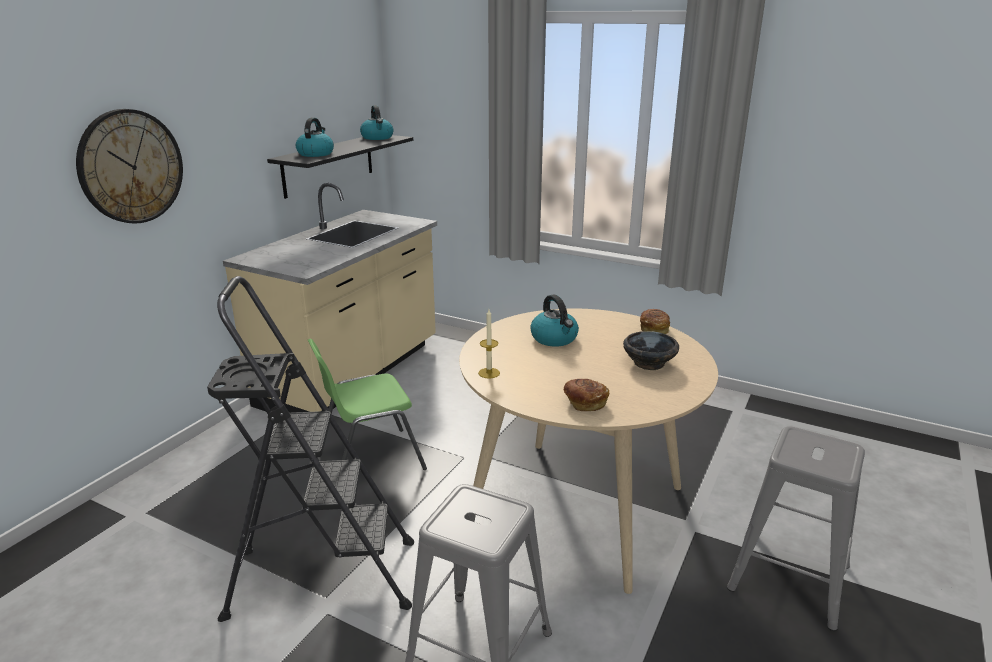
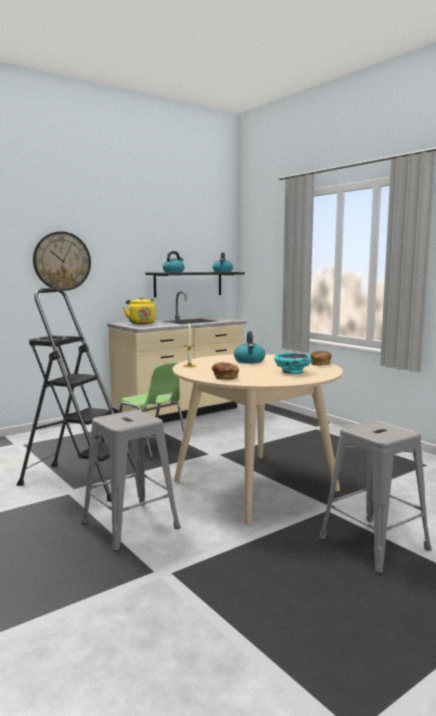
camera: 25 degrees right, 15 degrees down
green chair [308,339,427,470] -> green chair turned 135 degrees counterclockwise [119,362,189,458]
black bowl [623,331,679,370] -> turquoise bowl [274,353,312,374]
none -> yellow kettle [123,297,156,324]

